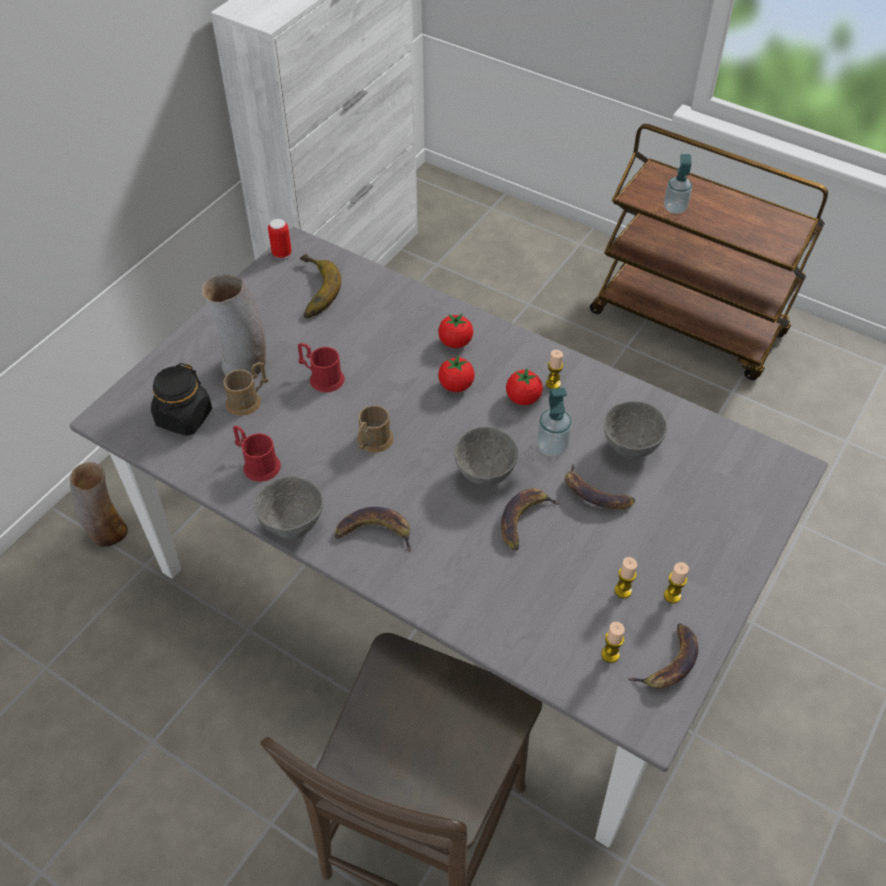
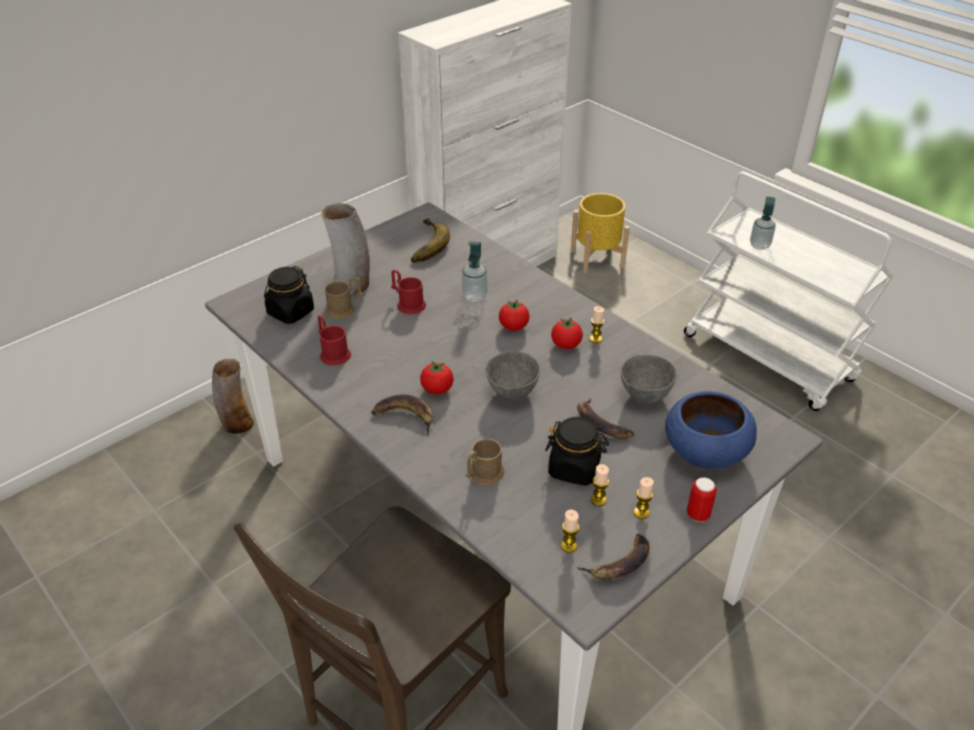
camera: 15 degrees right, 10 degrees down
grey bowl [254,476,323,539] -> none
can [268,219,292,258] -> can moved to [687,477,717,522]
brown mug [357,405,394,453] -> brown mug moved to [466,438,505,485]
tomato [438,314,473,348] -> tomato moved to [420,361,454,395]
banana [501,488,561,551] -> none
soap dispenser [537,388,572,457] -> soap dispenser moved to [462,241,487,302]
brown cart [590,124,828,380] -> white cart [684,172,893,411]
none -> black jar [545,417,609,486]
none -> yellow planter [571,193,630,274]
none -> blue bowl [665,391,757,469]

